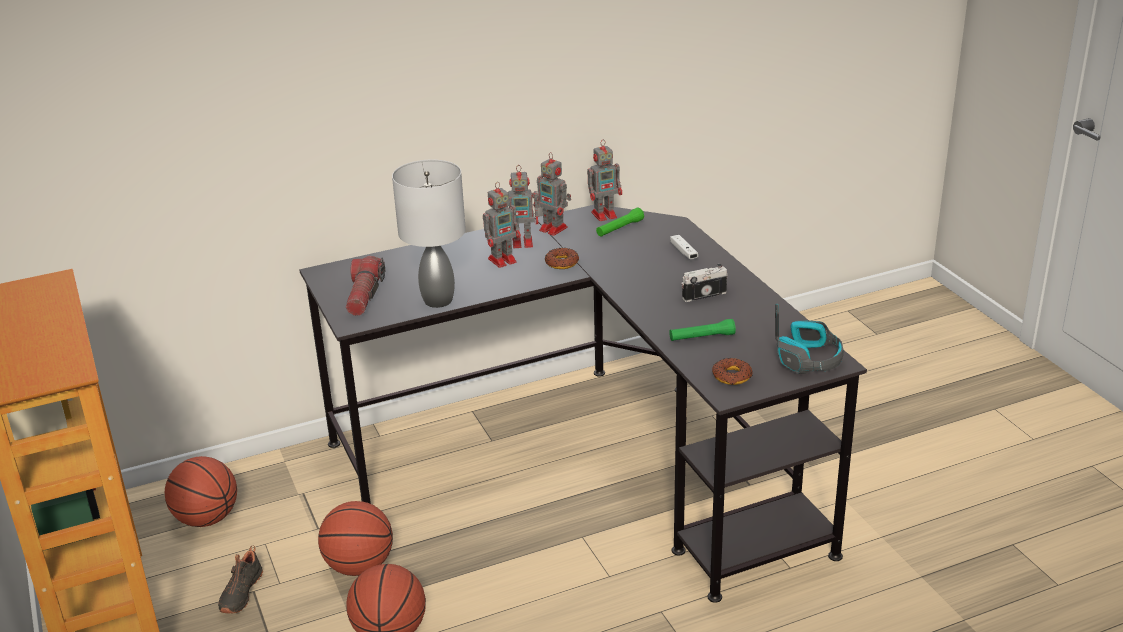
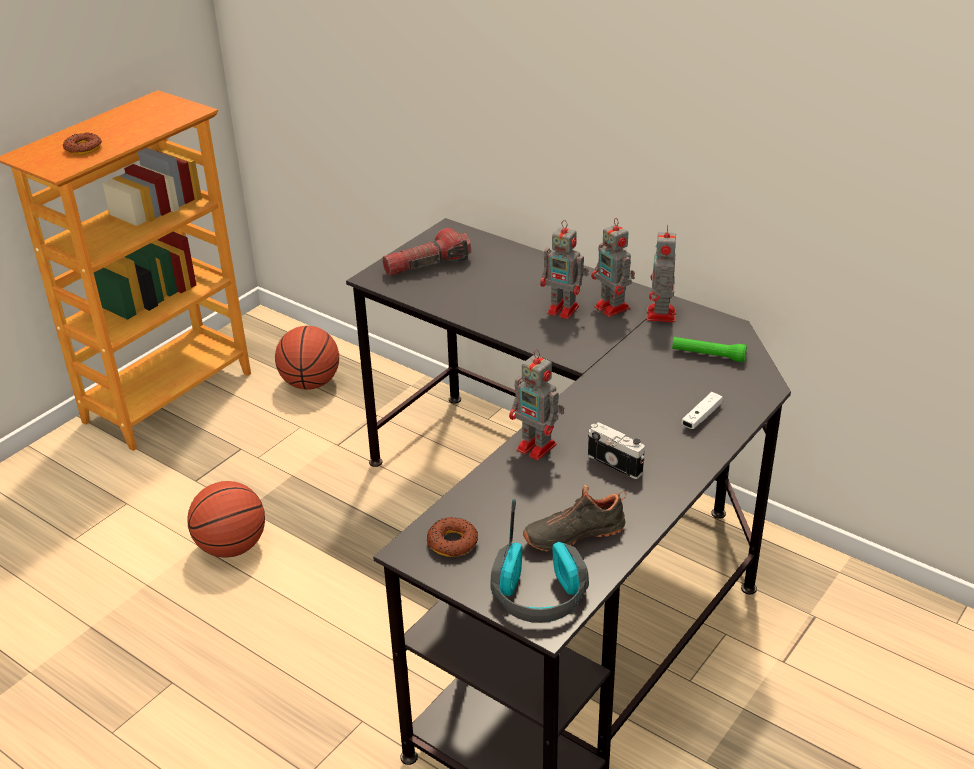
camera: 60 degrees right, 5 degrees up
black shoe [218,545,263,614] -> black shoe moved to [523,485,626,551]
basketball [318,501,393,576] -> none
grey table lamp [392,159,466,308] -> none
donut [545,248,579,269] -> donut moved to [63,133,102,155]
toy robot [587,139,622,221] -> toy robot moved to [509,349,564,460]
green flashlight [669,319,736,341] -> none

